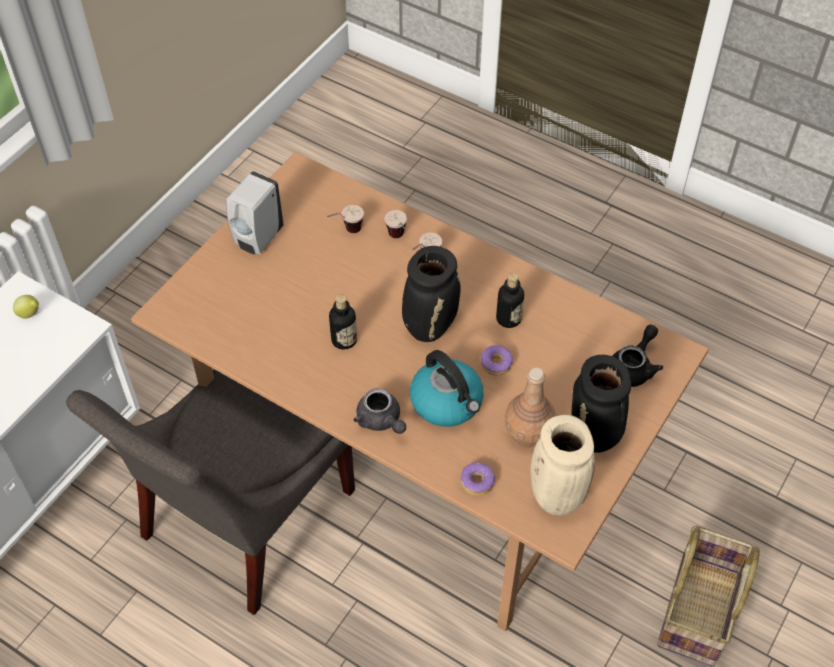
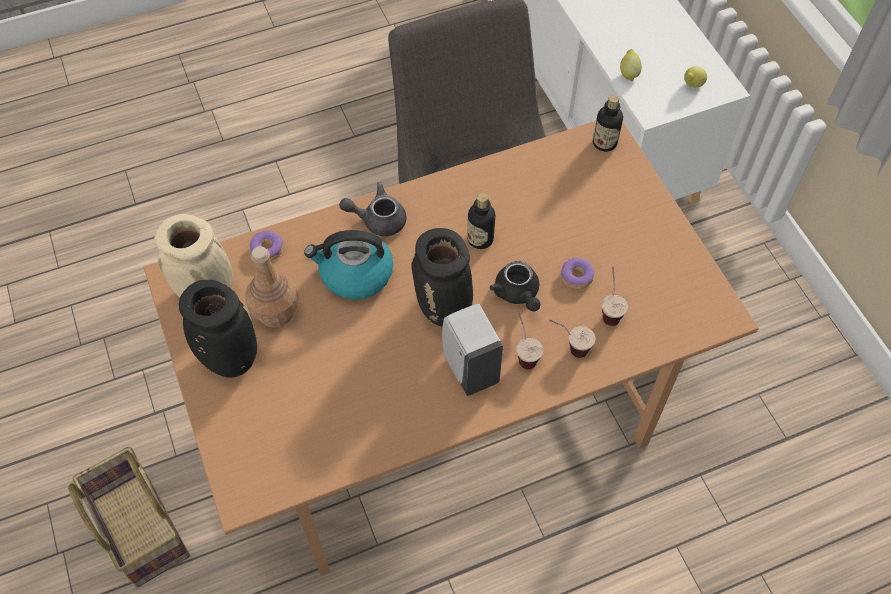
camera: 125 degrees right, 5 degrees up
white soap dispenser [226,171,284,255] -> white soap dispenser moved to [442,304,503,396]
donut [481,345,513,376] -> donut moved to [561,257,595,289]
bottle [496,273,524,328] -> bottle moved to [593,95,623,152]
black teapot [613,324,663,387] -> black teapot moved to [490,261,540,312]
none -> lemon [620,49,642,81]

